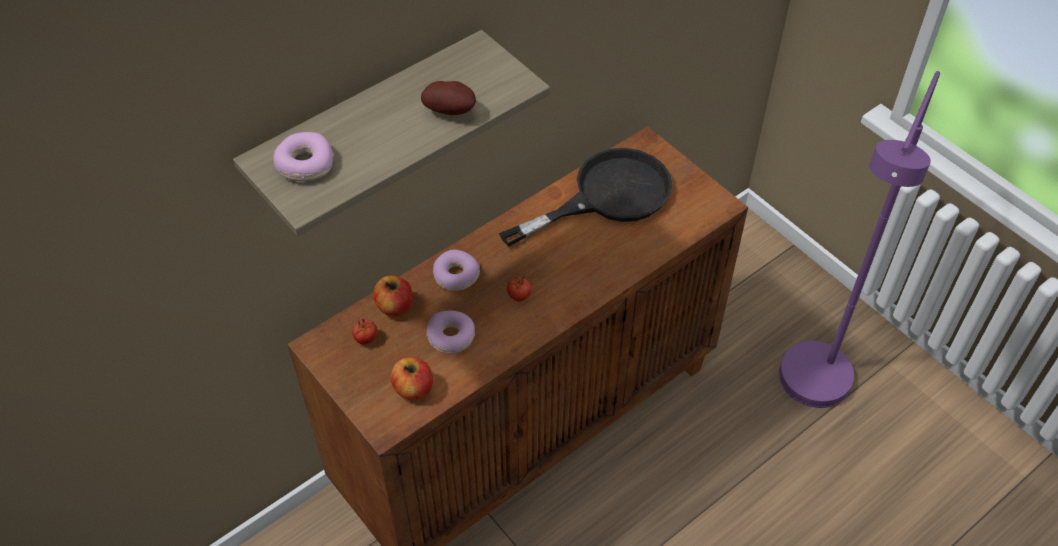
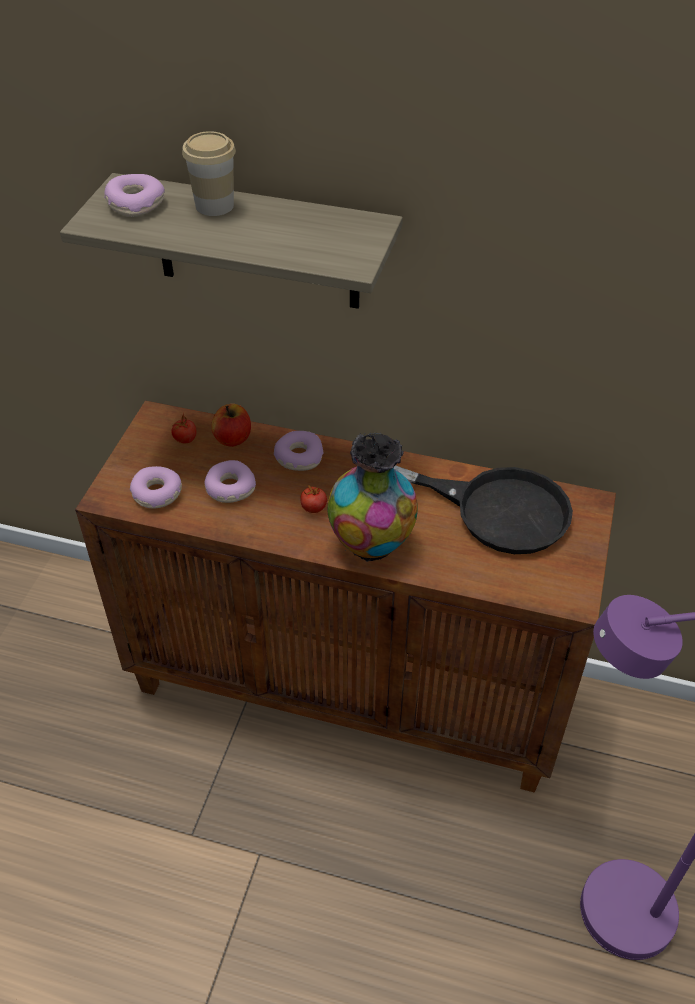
camera: 55 degrees right, 5 degrees down
apple [391,357,433,400] -> donut [130,466,182,508]
potato [421,81,476,115] -> none
none -> cup [182,131,236,216]
none -> vase [327,433,418,562]

